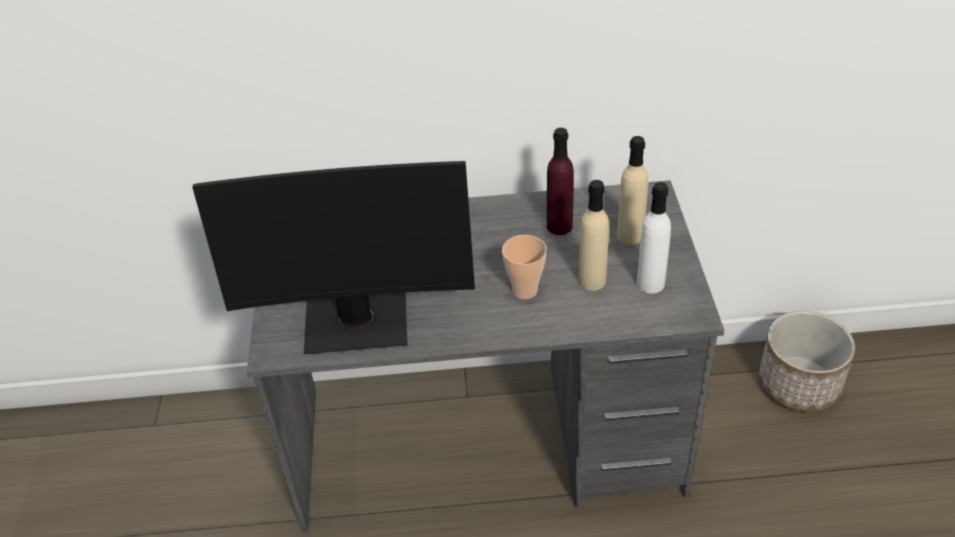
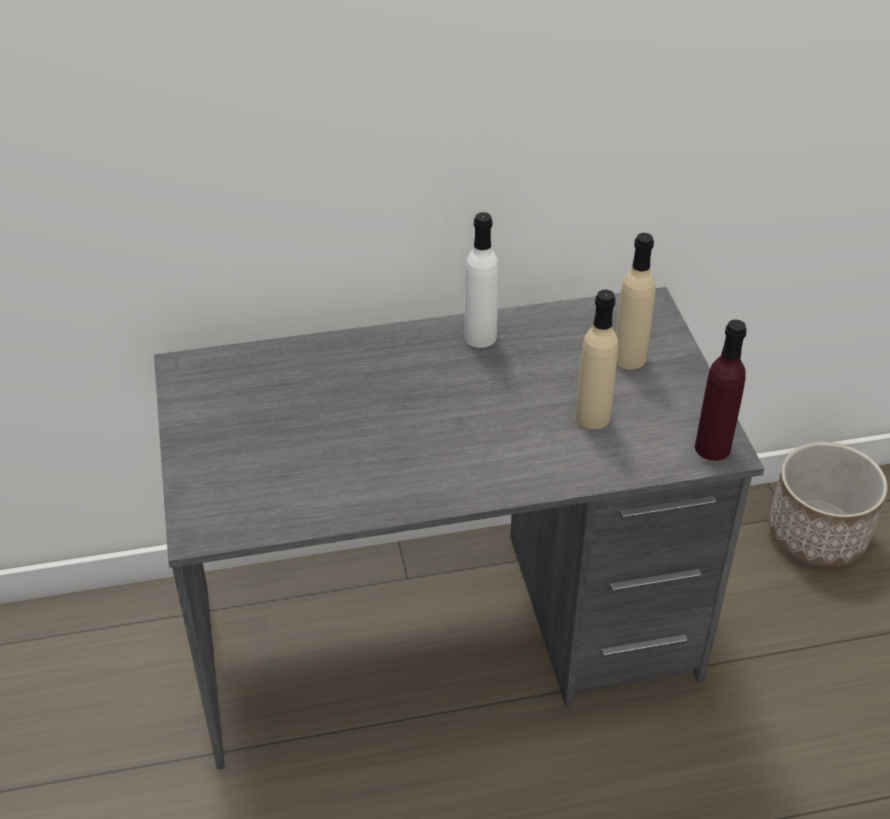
camera: 10 degrees left, 0 degrees up
monitor [192,161,475,354] -> none
cup [502,235,547,299] -> none
purple bottle [547,128,574,235] -> purple bottle moved to [695,320,747,461]
white bottle [637,182,671,294] -> white bottle moved to [464,212,499,348]

